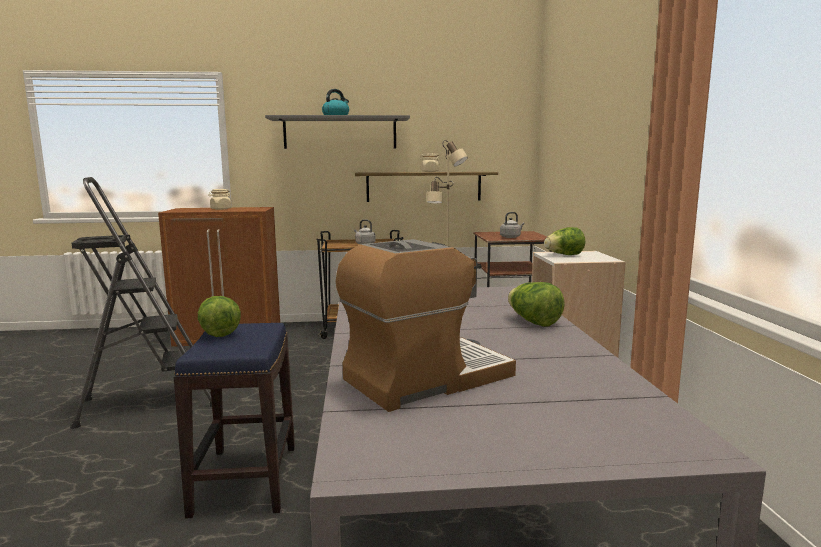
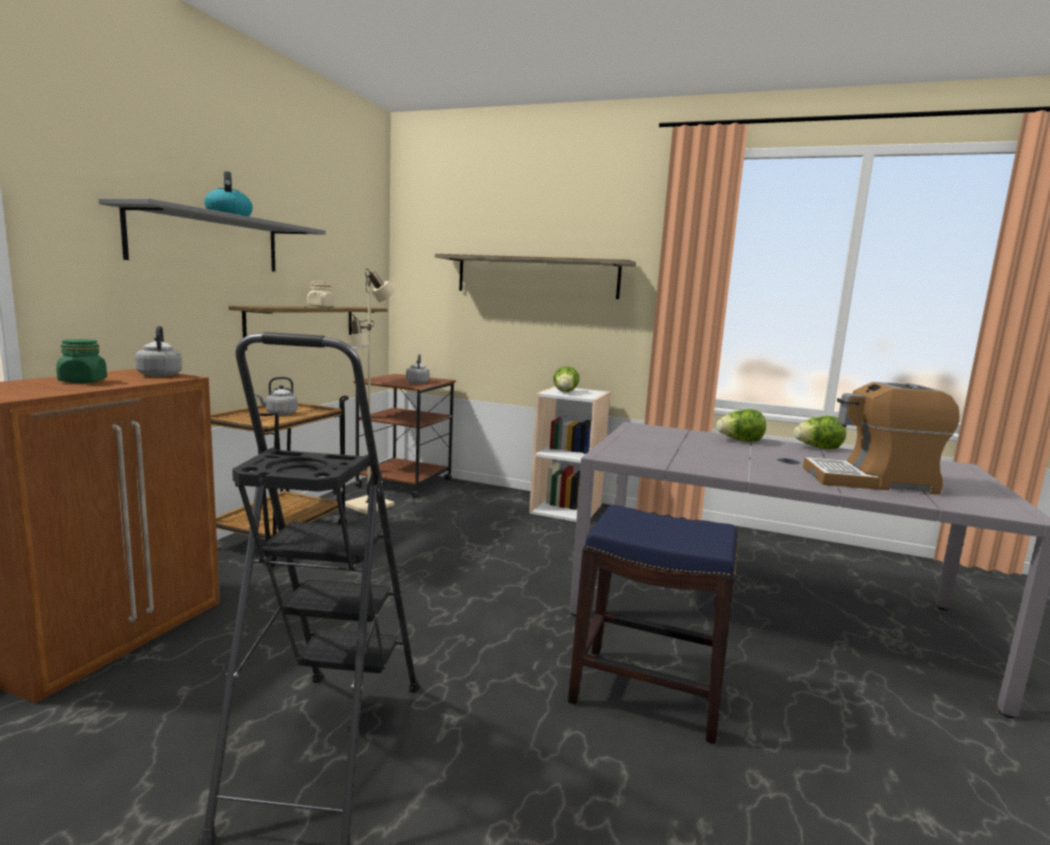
camera: 65 degrees left, 0 degrees up
lettuce [198,296,241,337] -> lettuce moved to [793,416,846,449]
beige jar [208,189,232,210] -> green jar [56,339,107,383]
coffee machine [336,239,516,412] -> coffee machine turned 75 degrees counterclockwise [803,382,960,495]
none -> grey kettle [135,325,182,377]
none -> shelf [435,253,636,299]

